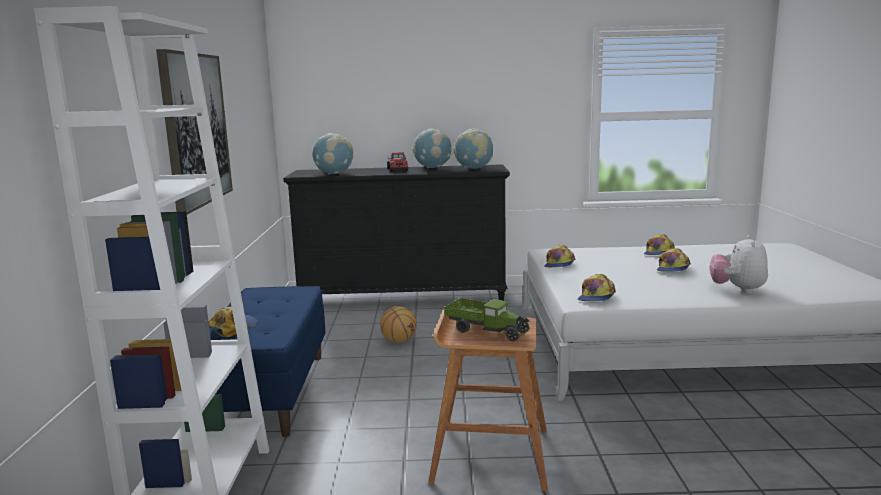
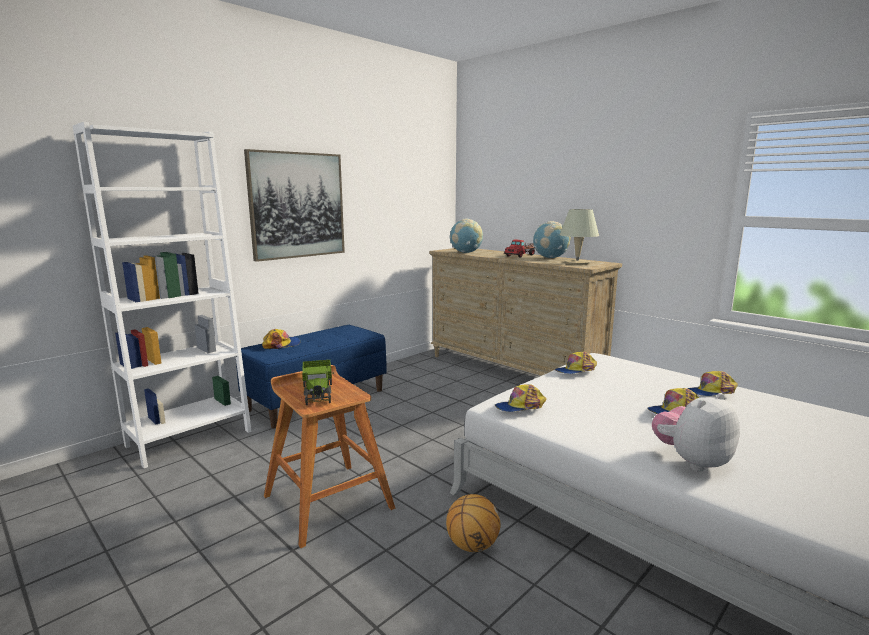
camera: 45 degrees right, 0 degrees up
black dresser [283,164,510,301] -> beige dresser [429,248,622,376]
basketball [380,306,417,343] -> basketball moved to [446,494,500,552]
globe [453,129,493,169] -> beige table lamp [560,209,599,265]

